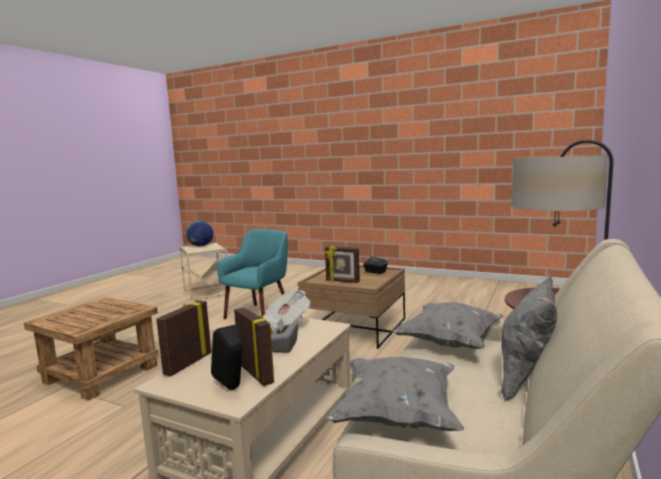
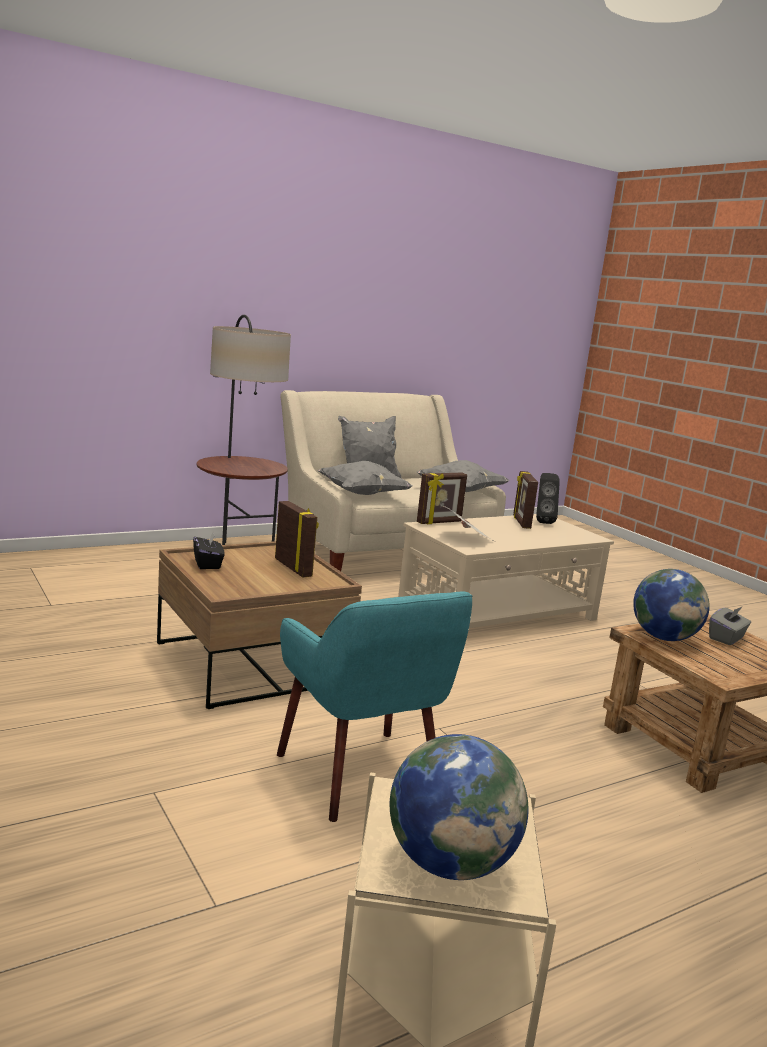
camera: 150 degrees left, 5 degrees up
picture frame [156,300,211,377] -> picture frame moved to [417,473,467,524]
turquoise armchair [217,229,288,319] -> turquoise armchair turned 90 degrees counterclockwise [277,592,473,822]
grey tissue box [271,318,298,353] -> grey tissue box moved to [709,606,751,645]
none -> globe [633,569,710,641]

